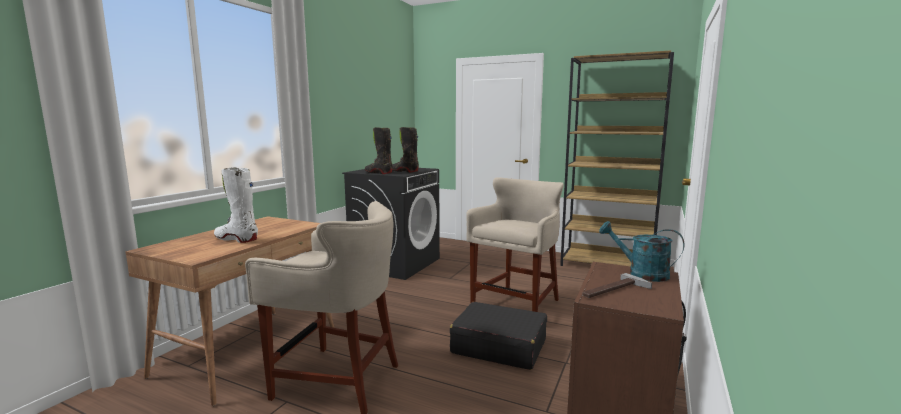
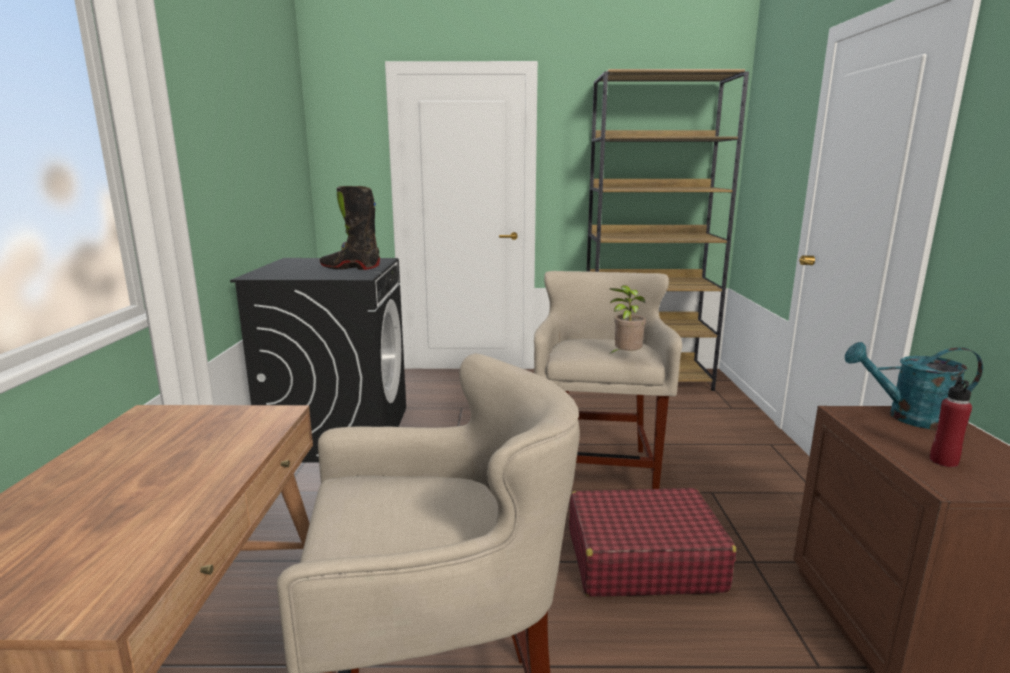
camera: 25 degrees left, 5 degrees up
white boot [214,167,258,243] -> none
black boot [365,127,393,174] -> none
black suitcase [450,302,547,370] -> red suitcase [569,488,737,597]
hammer [582,273,652,298] -> red bottle [930,376,972,467]
none -> potted plant [610,285,646,354]

